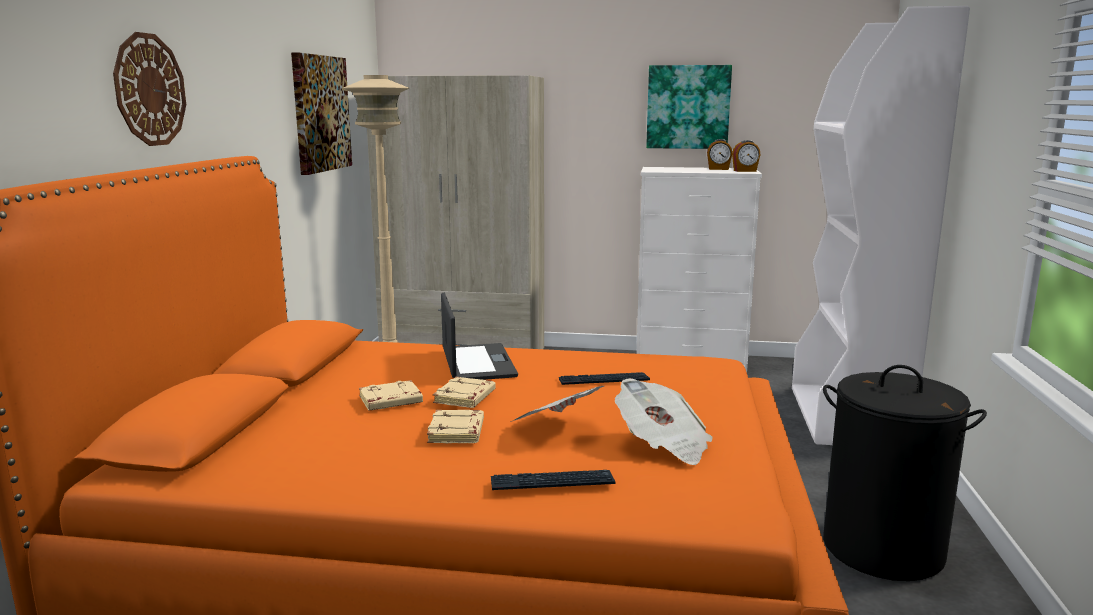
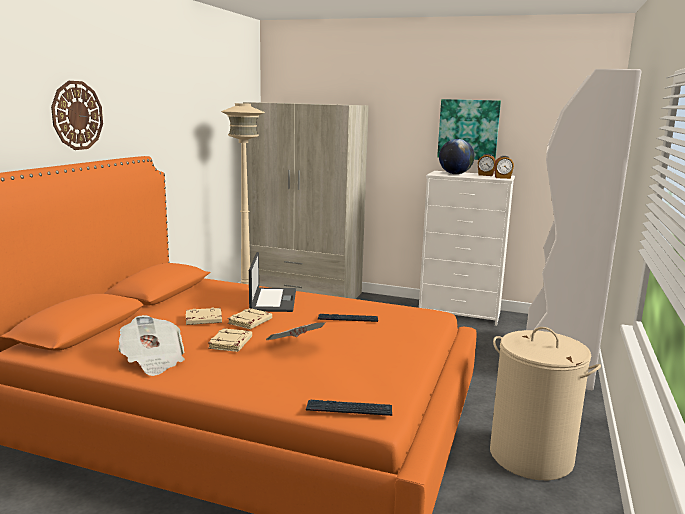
camera: 10 degrees right, 0 degrees up
picture [291,52,352,175] -> none
keyboard [491,470,615,490] -> keyboard moved to [306,400,392,416]
newspaper [615,378,713,465] -> newspaper moved to [118,315,185,376]
black laundry basket [823,365,987,581] -> beige laundry basket [490,327,601,480]
none -> globe [439,139,474,174]

